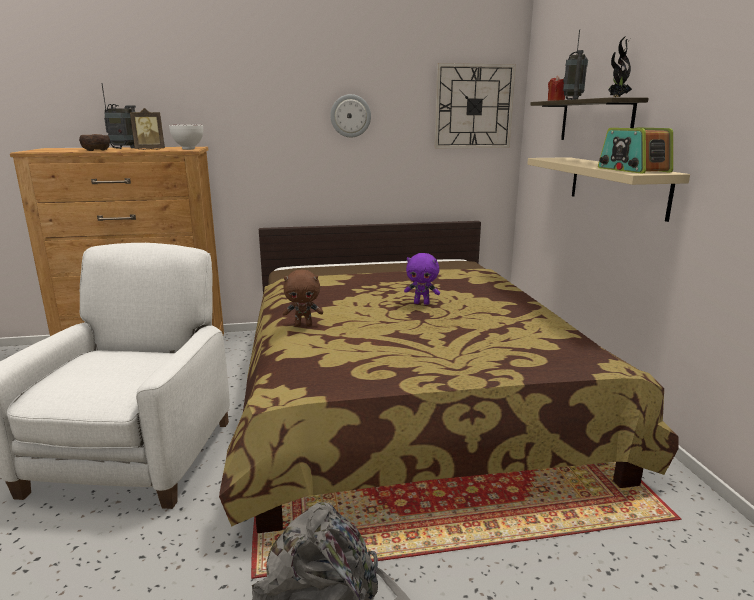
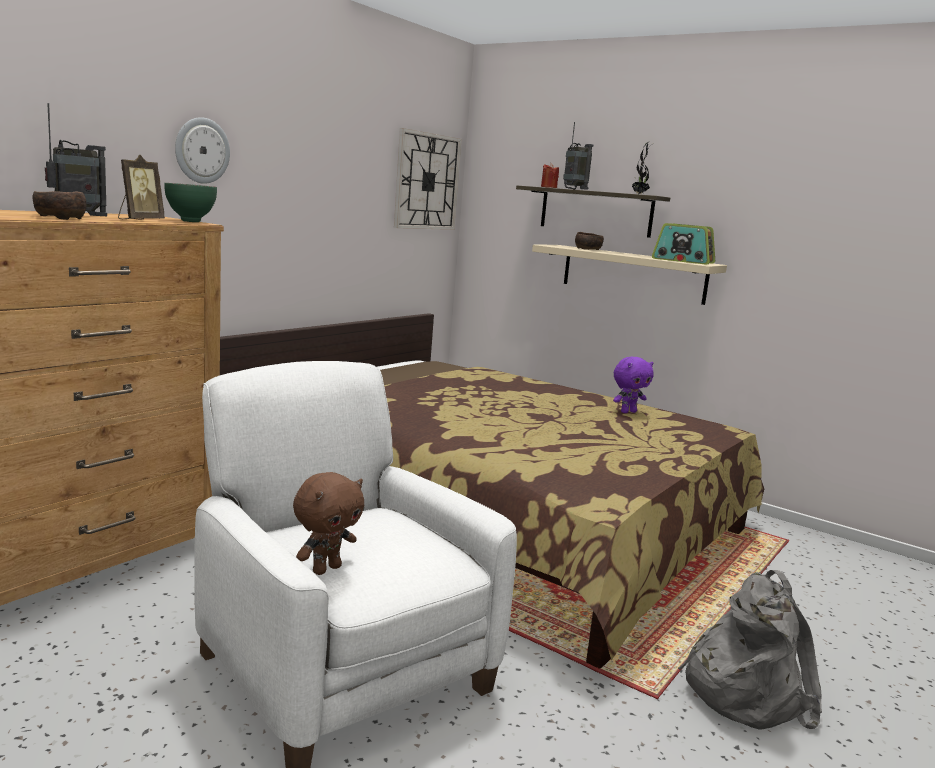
camera: 45 degrees left, 5 degrees down
white bowl [169,125,203,150] -> green bowl [164,183,217,222]
brown plush toy [283,269,323,327] -> brown plush toy moved to [293,472,364,575]
wall clock [330,94,371,137] -> wall clock moved to [175,117,230,184]
purple plush toy [404,253,440,305] -> purple plush toy moved to [613,357,654,413]
none -> brown bowl [575,232,604,250]

